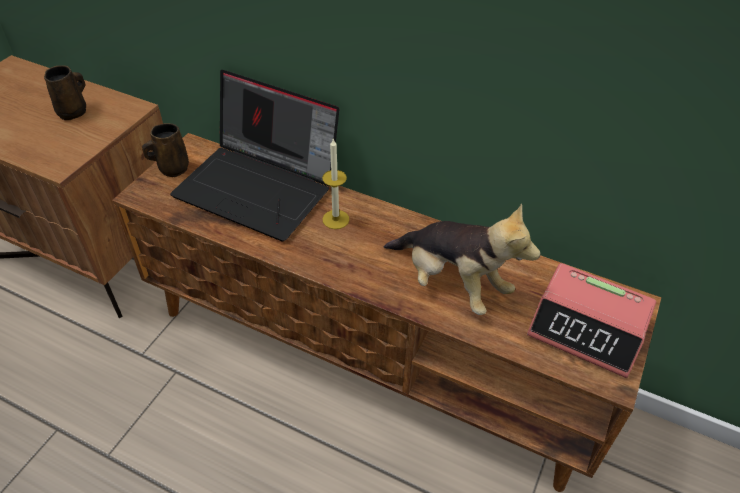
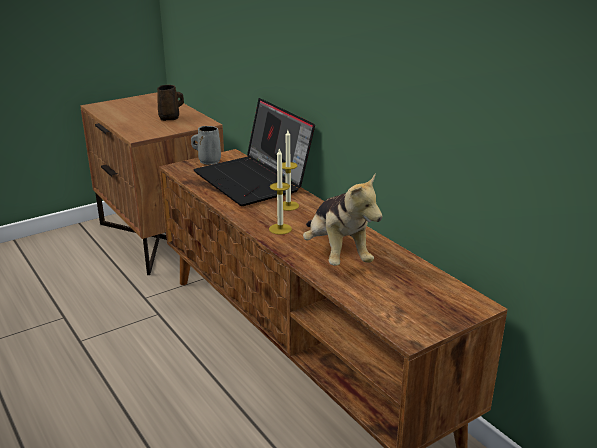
camera: 30 degrees right, 20 degrees down
brown mug [142,123,189,177] -> grey mug [191,126,221,165]
alarm clock [527,263,656,378] -> none
none -> candle [269,148,292,235]

